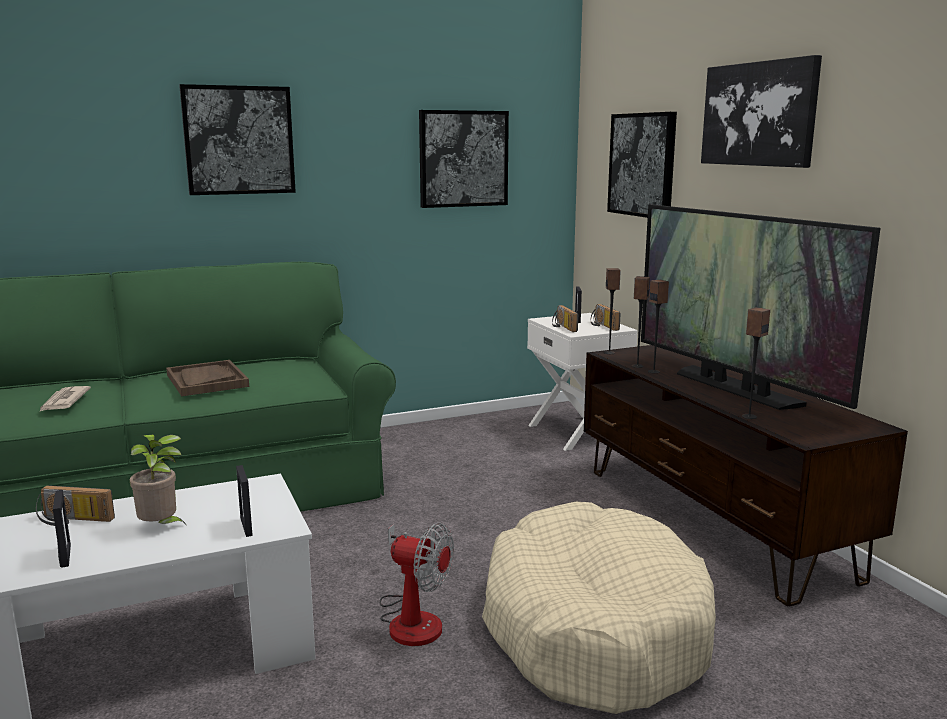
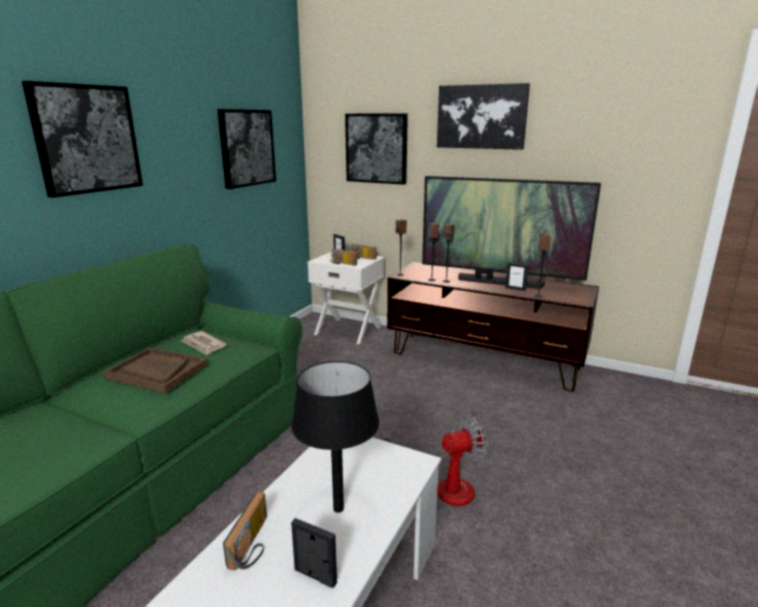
camera: 40 degrees left, 5 degrees up
radio [36,485,115,526] -> radio turned 45 degrees counterclockwise [223,492,267,570]
newspaper [39,386,91,412] -> newspaper moved to [181,331,227,355]
potted plant [130,435,185,524] -> black table lamp [291,361,380,513]
picture frame [236,465,253,537] -> picture frame moved to [505,262,528,291]
beige dog bed [482,502,716,714] -> none

